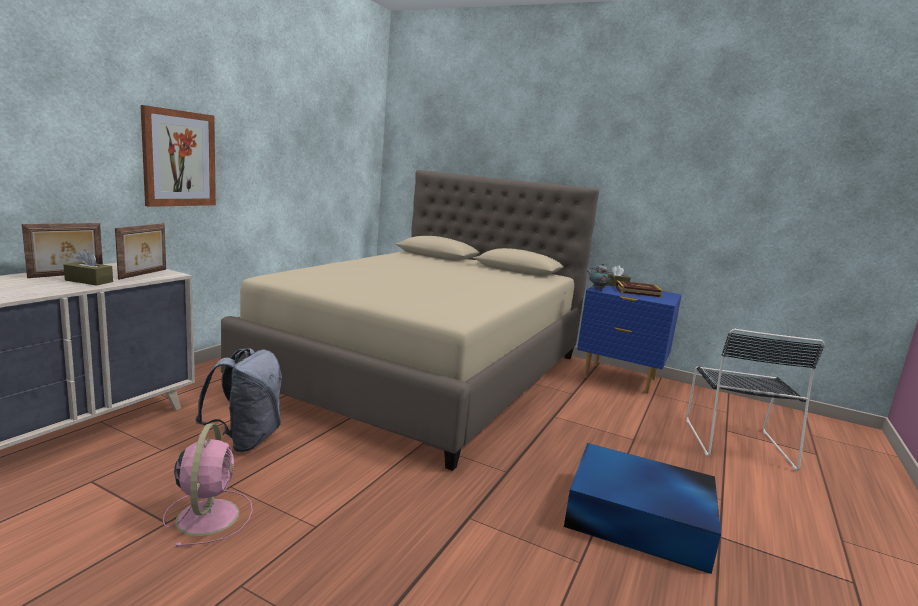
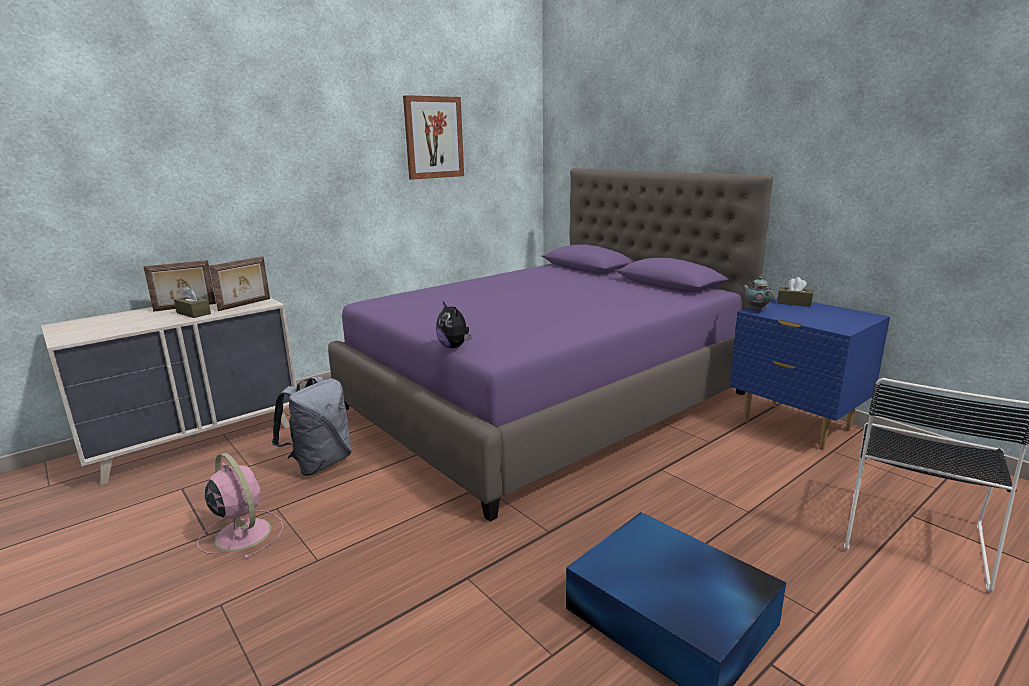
camera: 25 degrees right, 5 degrees up
picture [140,105,216,207] -> picture moved to [403,95,464,180]
pink fan [163,423,253,547] -> pink fan turned 60 degrees counterclockwise [198,453,284,559]
beige bed [221,170,599,471] -> purple bed [328,168,773,522]
book [616,281,663,298] -> none
none -> plush toy [436,302,471,348]

